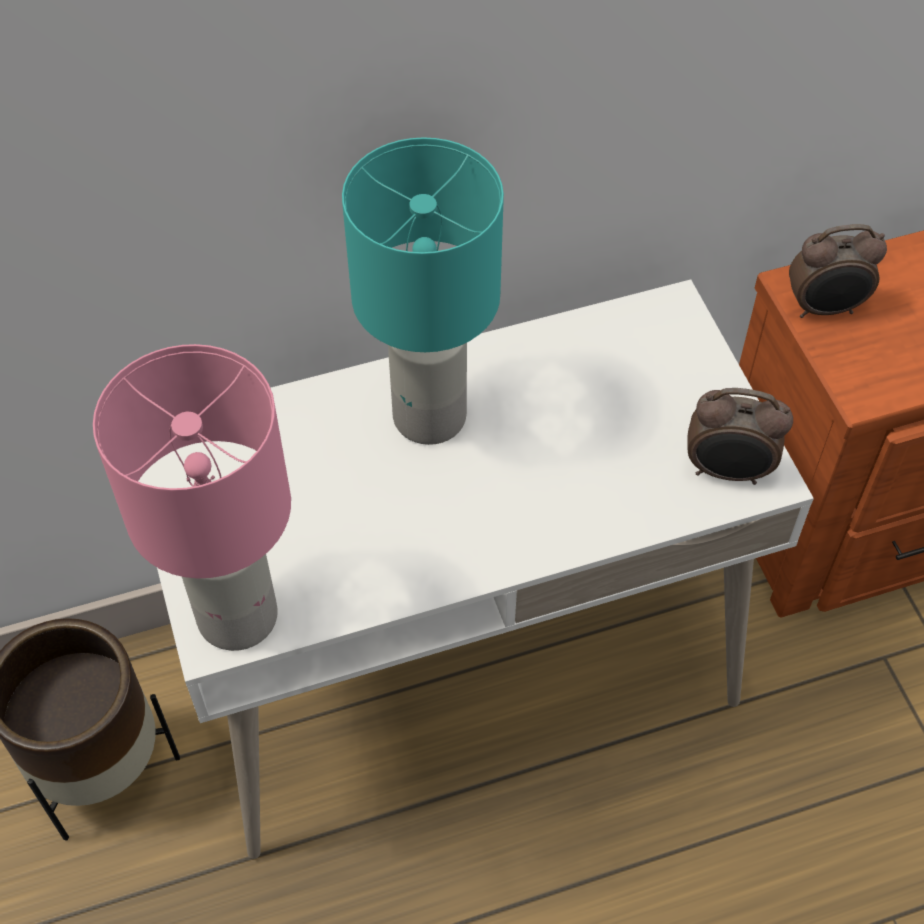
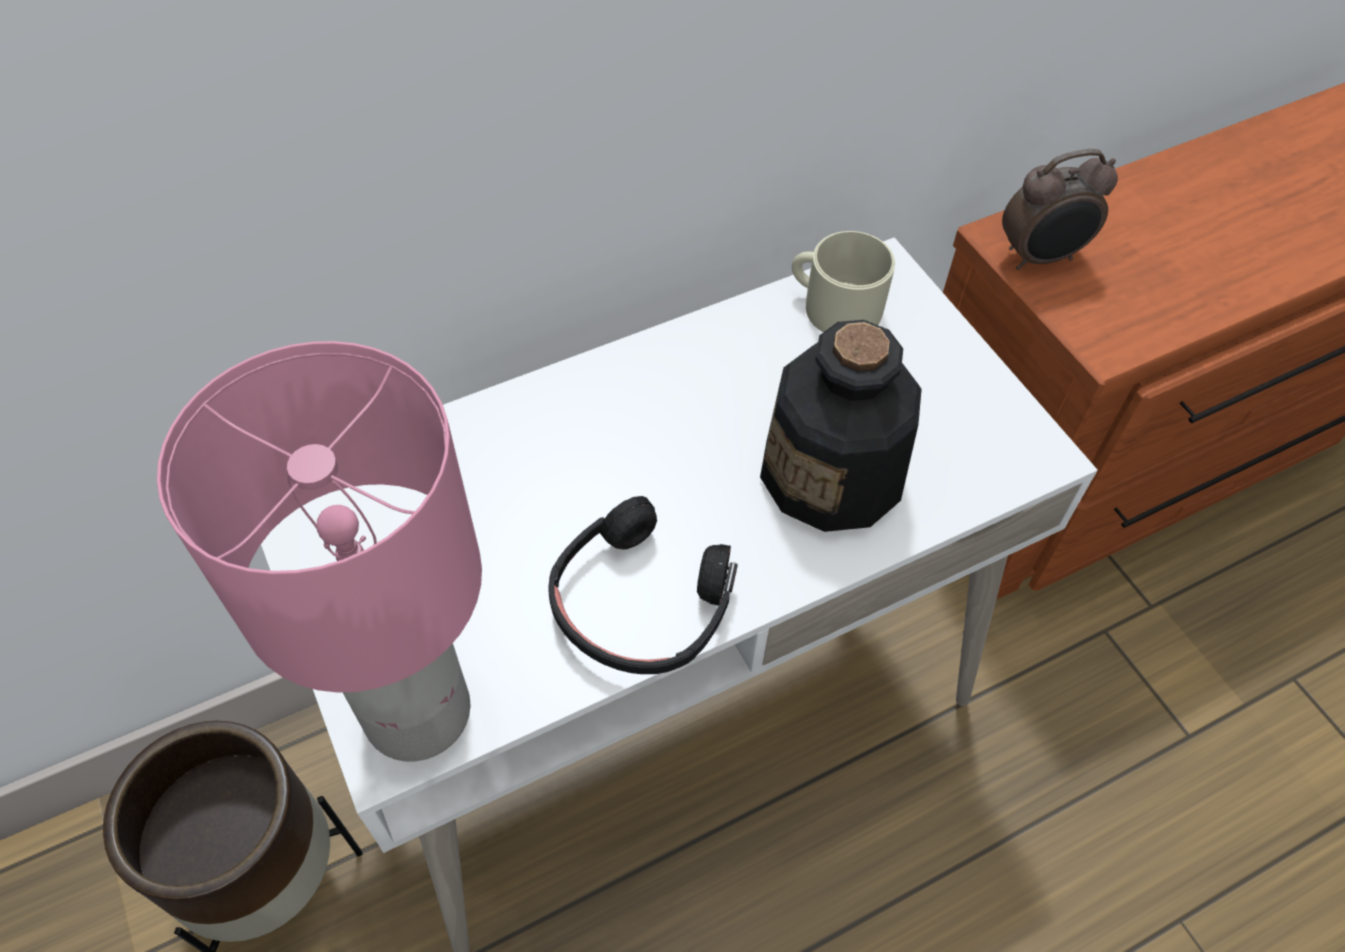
camera: 10 degrees left, 0 degrees up
turquoise table lamp [342,137,504,445] -> none
alarm clock [687,388,793,485] -> none
none -> black headphones [548,496,738,674]
none -> bottle [760,320,922,532]
none -> beige mug [792,231,895,332]

